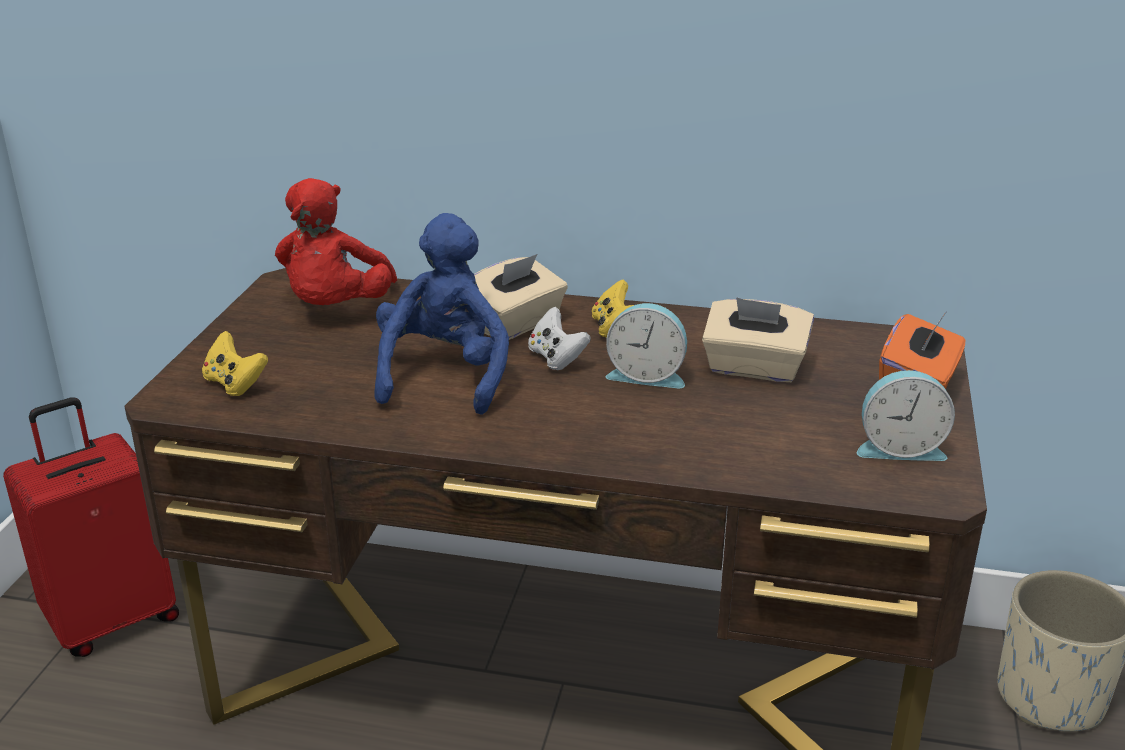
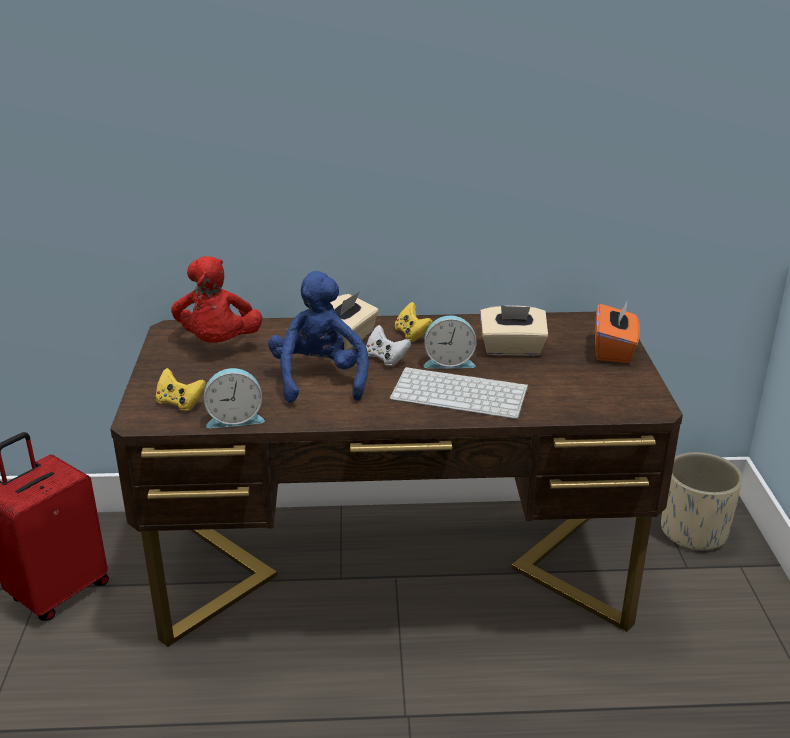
camera: 15 degrees left, 0 degrees up
alarm clock [857,370,955,461] -> alarm clock moved to [204,368,265,428]
none -> keyboard [390,367,528,419]

